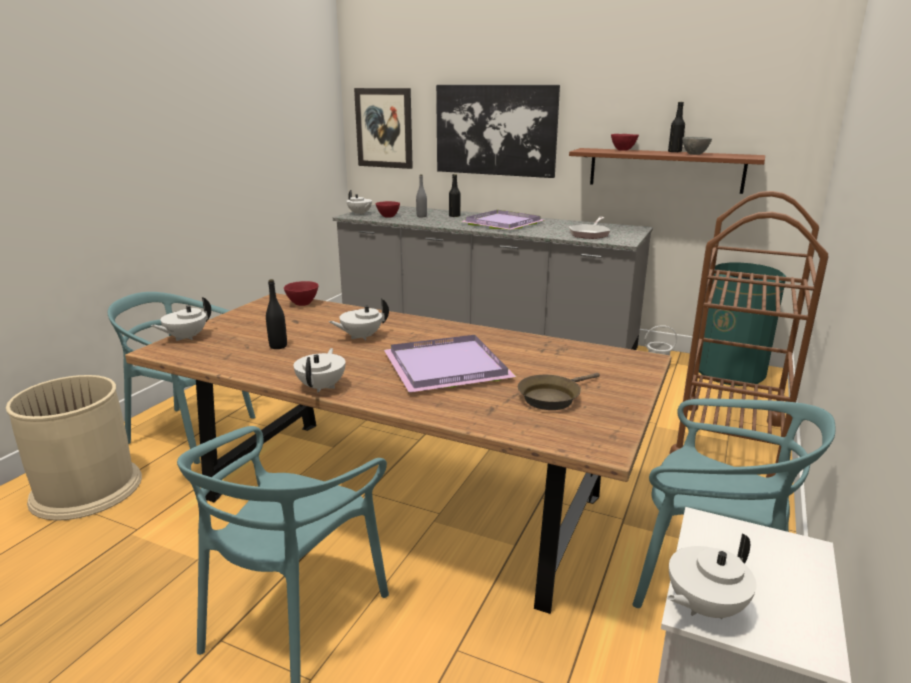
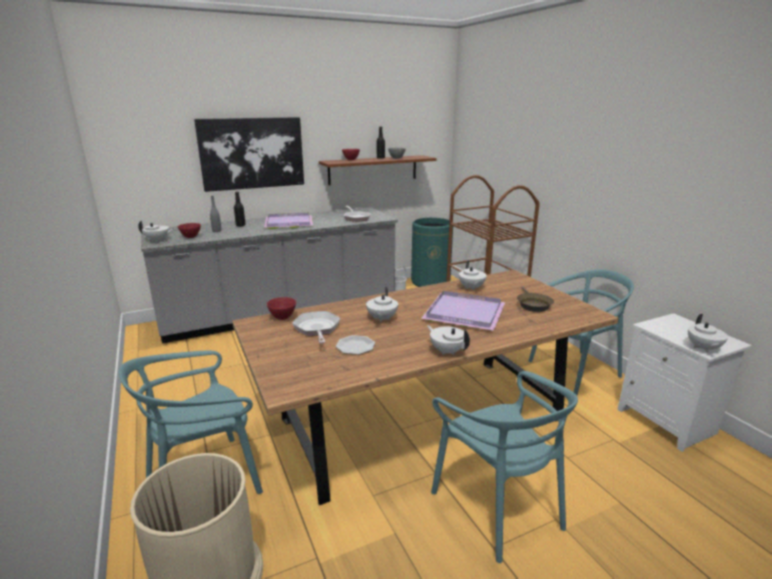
camera: 50 degrees left, 0 degrees up
white teapot [151,297,211,341] -> white teapot moved to [459,261,487,291]
black bottle [266,279,287,349] -> plate [336,335,375,355]
picture [354,88,413,169] -> none
none -> frying pan [292,311,341,343]

